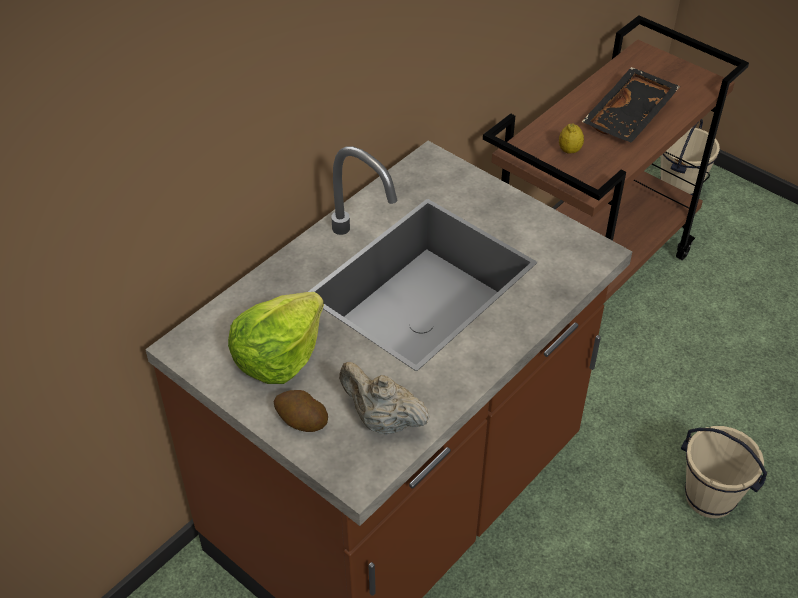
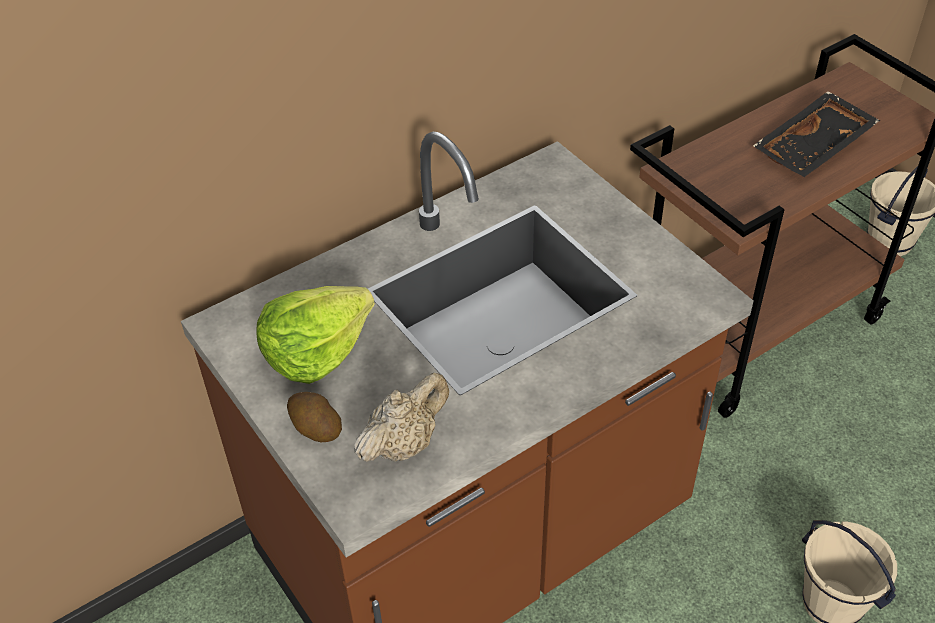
camera: 15 degrees right, 0 degrees up
beige teapot [339,362,430,435] -> beige teapot turned 90 degrees clockwise [354,373,449,462]
lemon [559,123,584,154] -> none

